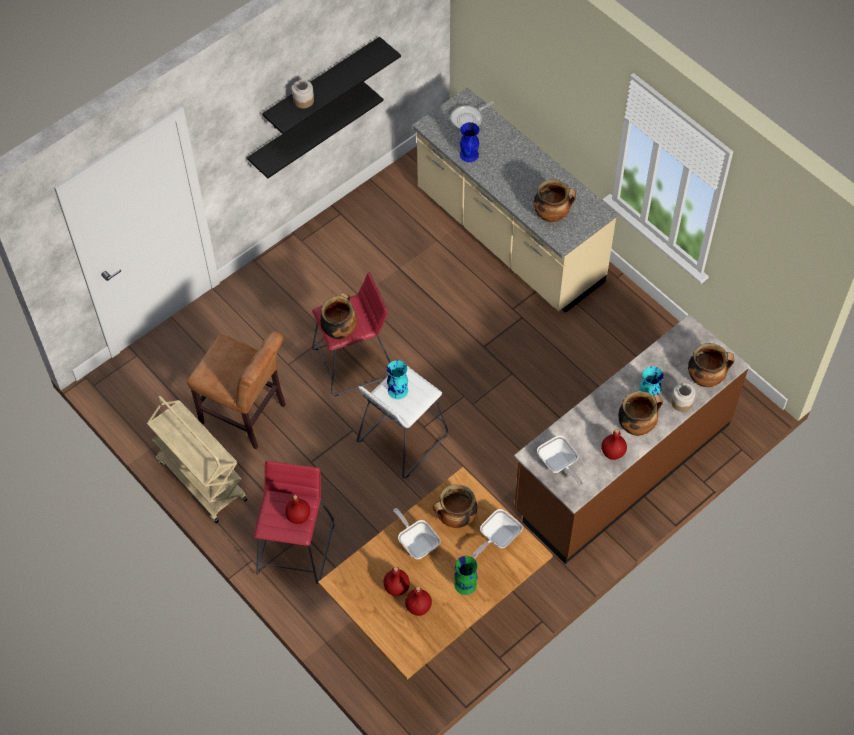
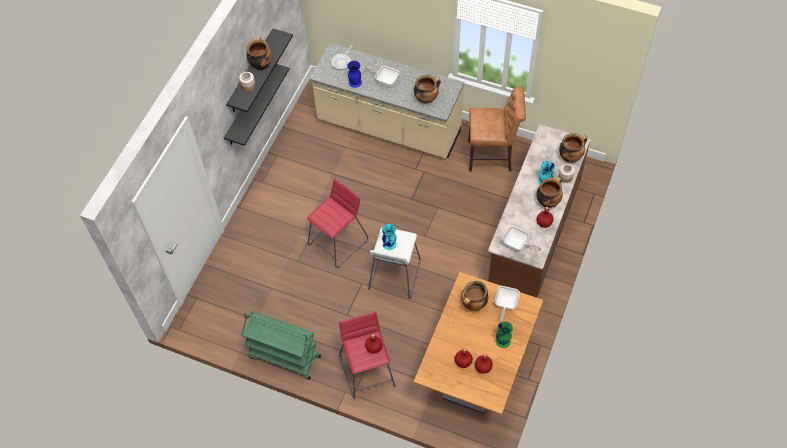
camera: 25 degrees left, 0 degrees up
beige cart [147,396,248,523] -> green cart [241,311,321,380]
brown chair [187,331,286,449] -> brown chair moved to [468,86,526,172]
cooking pot [320,292,357,339] -> cooking pot moved to [247,37,272,70]
frying pan [393,508,441,559] -> frying pan moved to [365,66,399,87]

